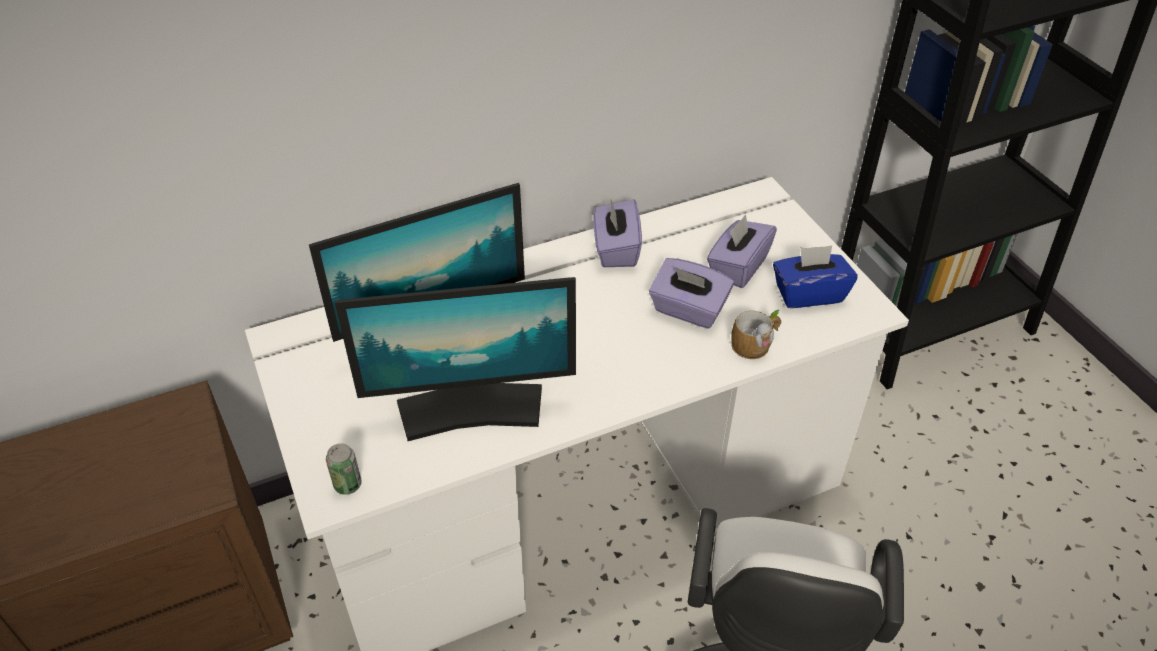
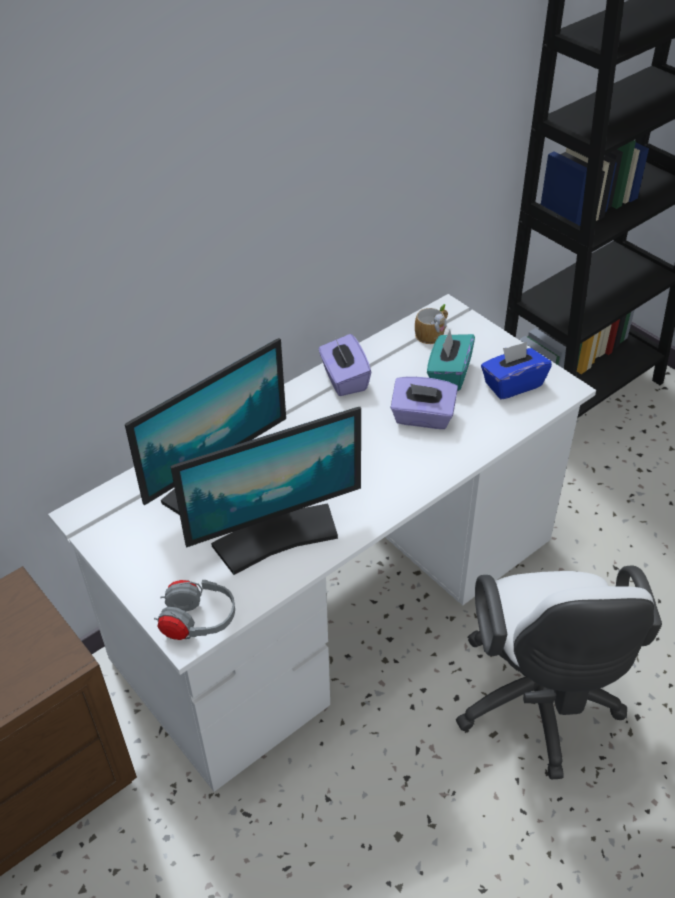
camera: 15 degrees left, 0 degrees up
can [326,443,362,495] -> grey headphones [154,580,235,640]
purple tissue box [707,214,777,288] -> turquoise tissue box [427,330,475,391]
mug [731,310,781,359] -> mug moved to [415,304,448,344]

